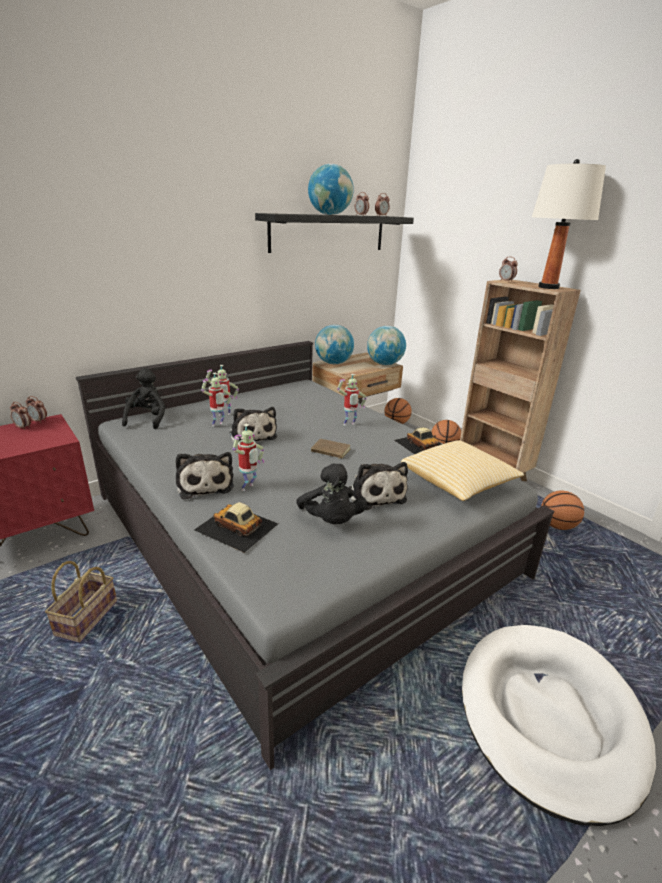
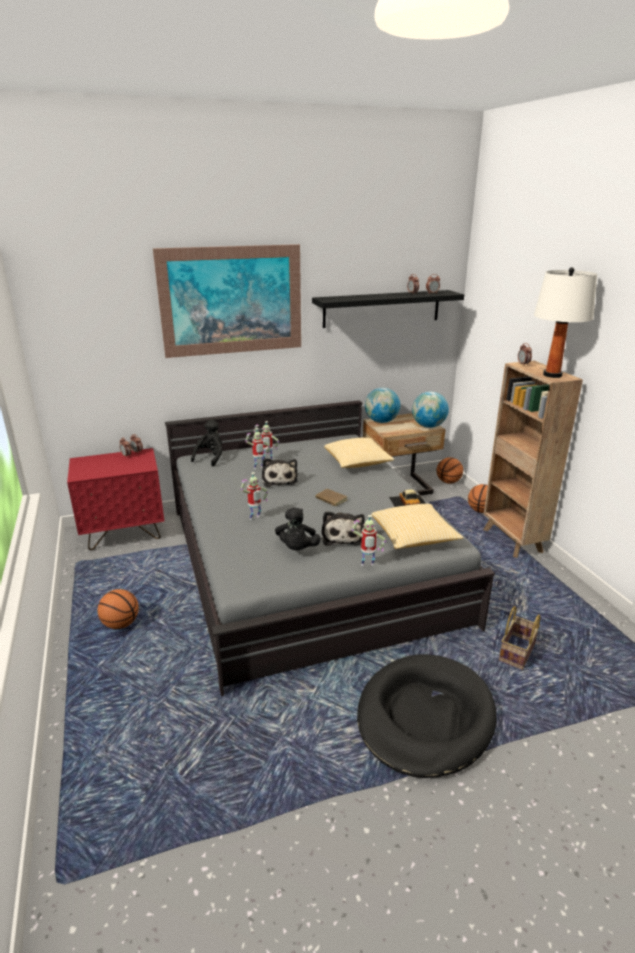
camera: 20 degrees right, 0 degrees up
basket [45,561,117,643] -> basket moved to [499,606,541,670]
plush toy [175,452,234,499] -> none
toy car [194,502,278,553] -> none
globe [308,164,354,215] -> none
toy robot [337,374,367,426] -> toy robot moved to [351,515,386,566]
white dog bed [462,625,656,826] -> black dog bed [357,654,497,778]
basketball [541,490,584,530] -> basketball moved to [97,589,139,629]
none -> picture [153,244,301,358]
none -> pillow [324,438,395,468]

